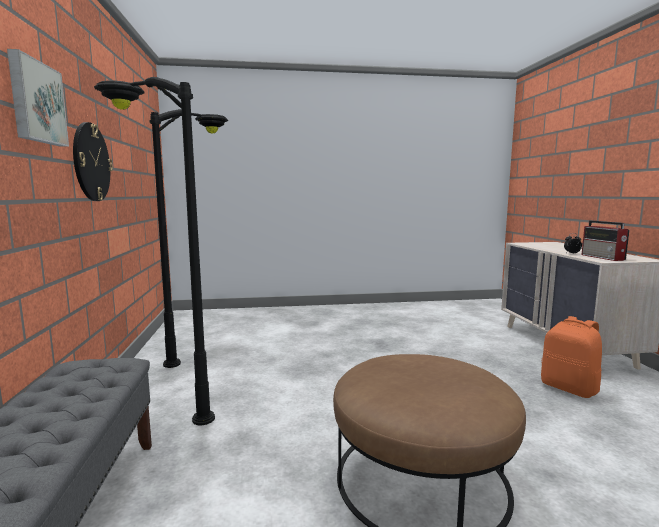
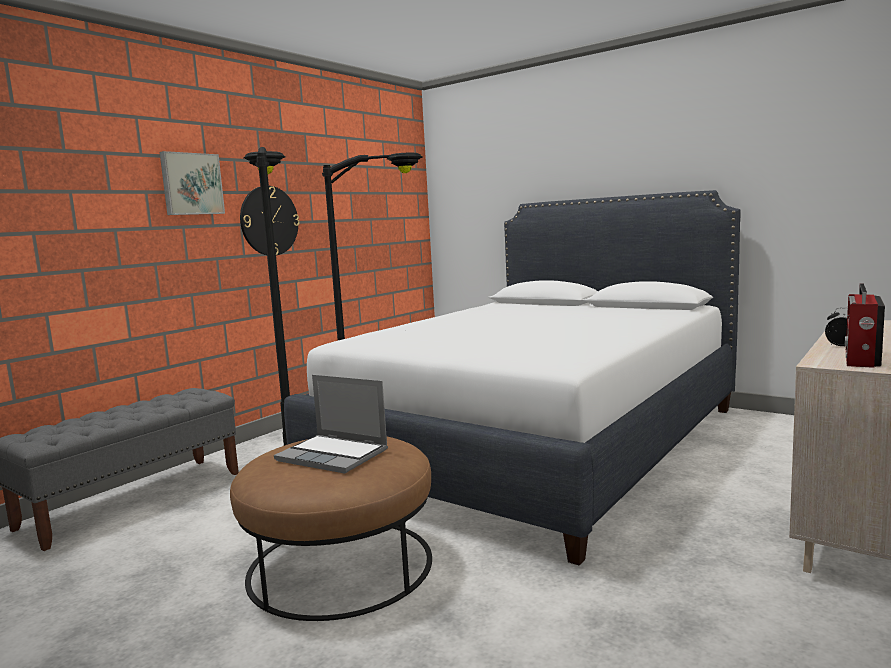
camera: 45 degrees right, 0 degrees up
orange backpack [541,316,602,398] -> none
none -> laptop [274,375,388,474]
none -> white bed [284,190,740,565]

